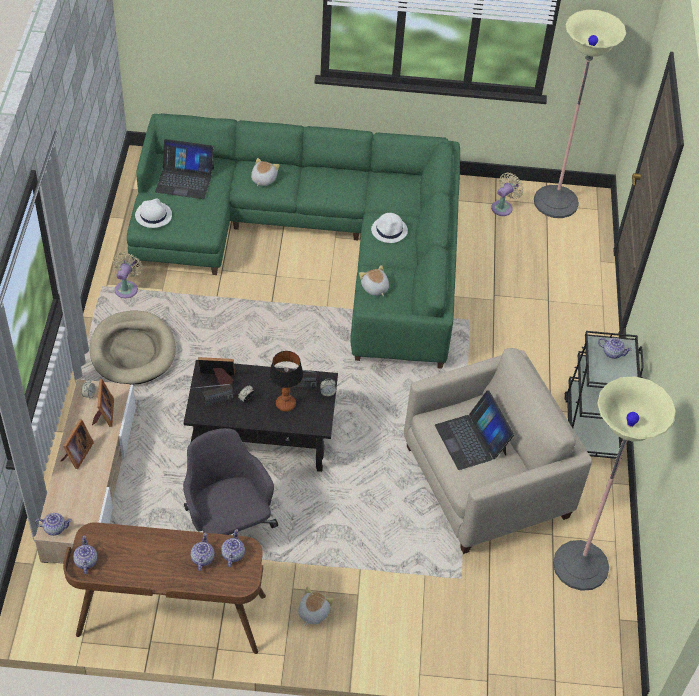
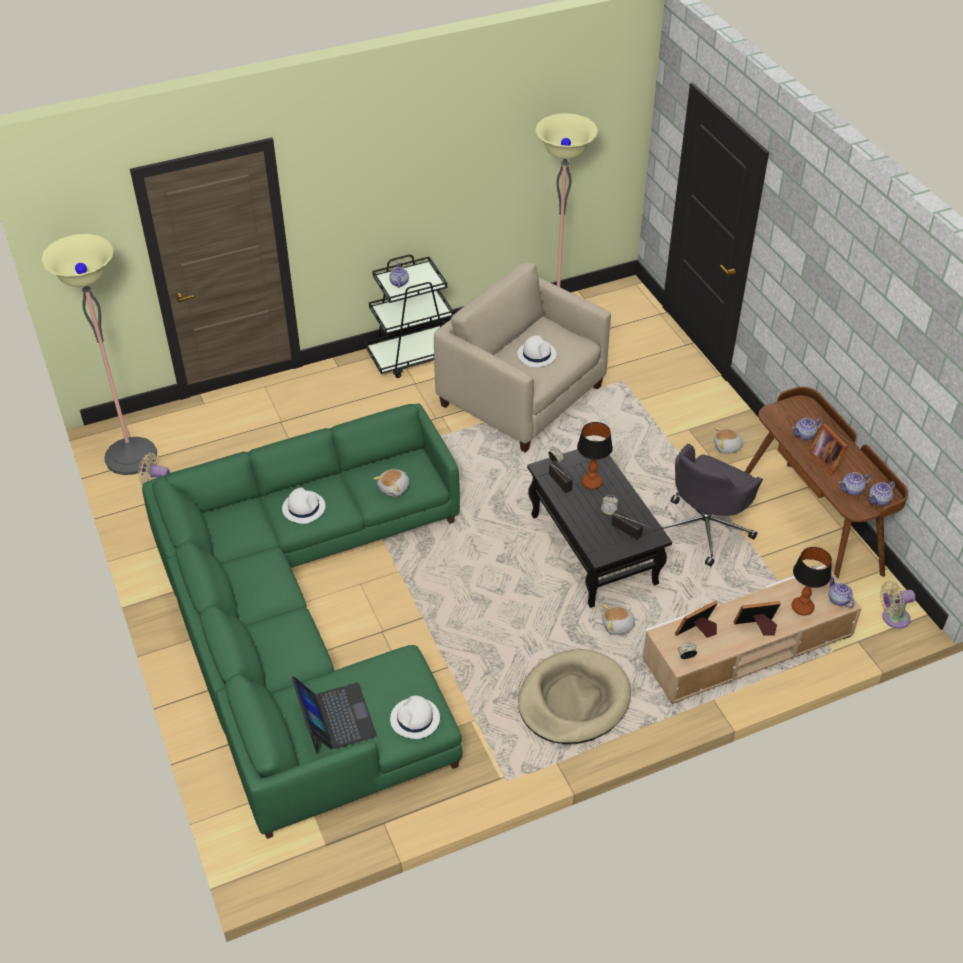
camera: 115 degrees left, 5 degrees down
beige fan [113,252,143,298] -> beige fan moved to [880,581,916,629]
picture frame [198,357,235,387] -> picture frame moved to [809,423,848,475]
teapot [221,529,245,567] -> teapot moved to [839,472,871,496]
plush toy [251,158,280,186] -> plush toy moved to [602,604,638,635]
laptop [435,390,514,470] -> white hat [517,335,556,367]
none -> table lamp [792,547,832,616]

